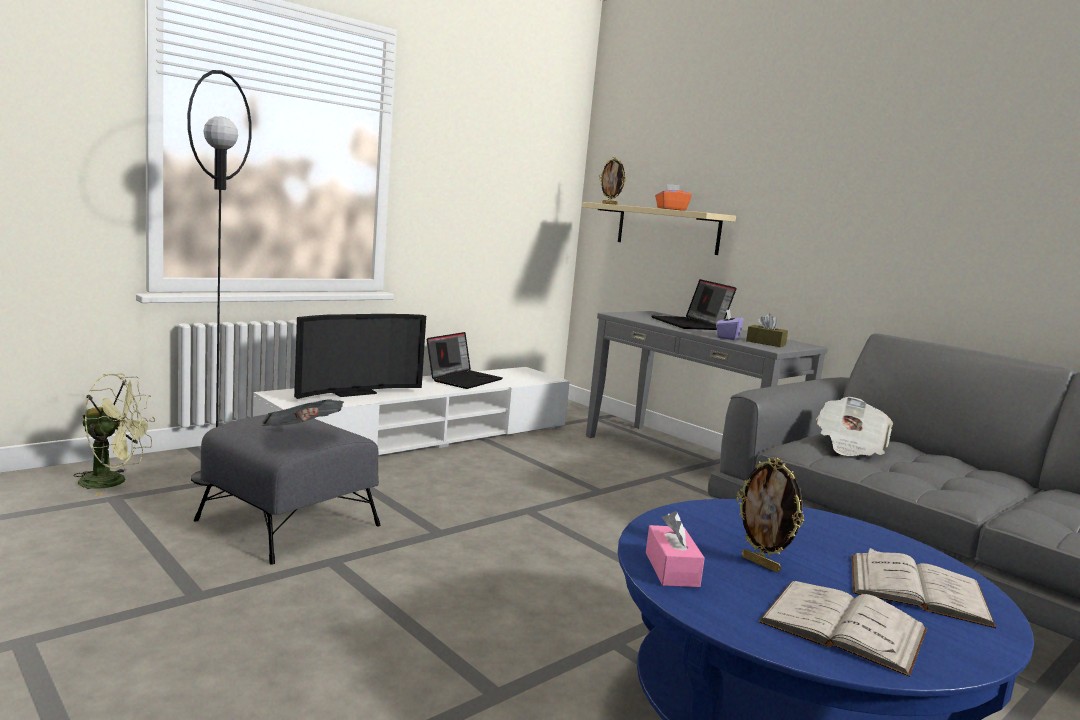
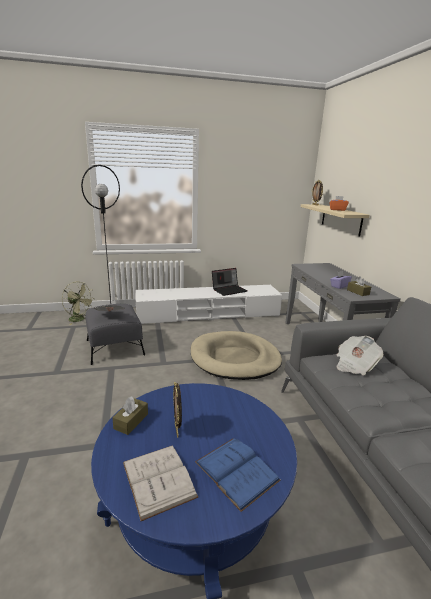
camera: 30 degrees right, 10 degrees up
television [294,314,426,399] -> none
pink tissue box [646,511,705,587] -> brown tissue box [112,396,148,435]
laptop [652,279,737,330] -> none
white book [851,548,996,628] -> blue book [195,438,280,512]
none -> beige dog bed [191,331,282,380]

